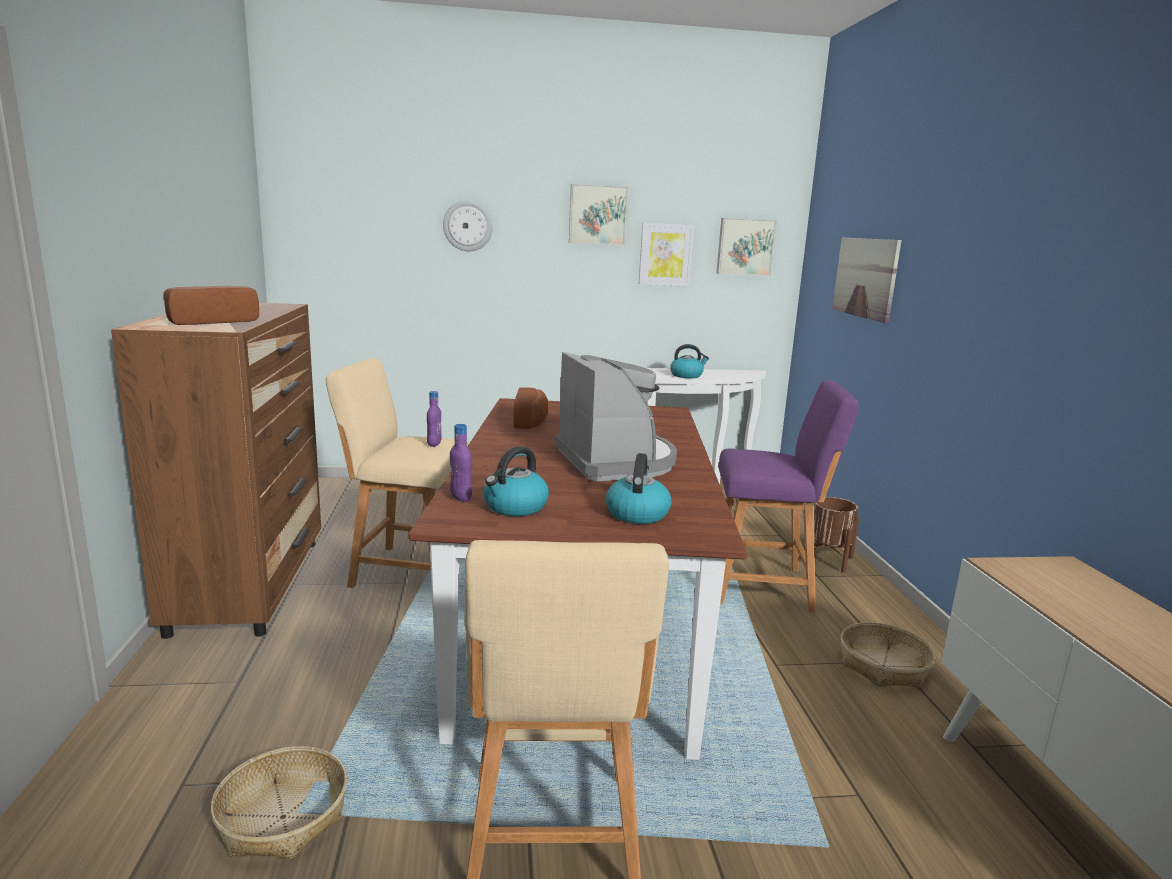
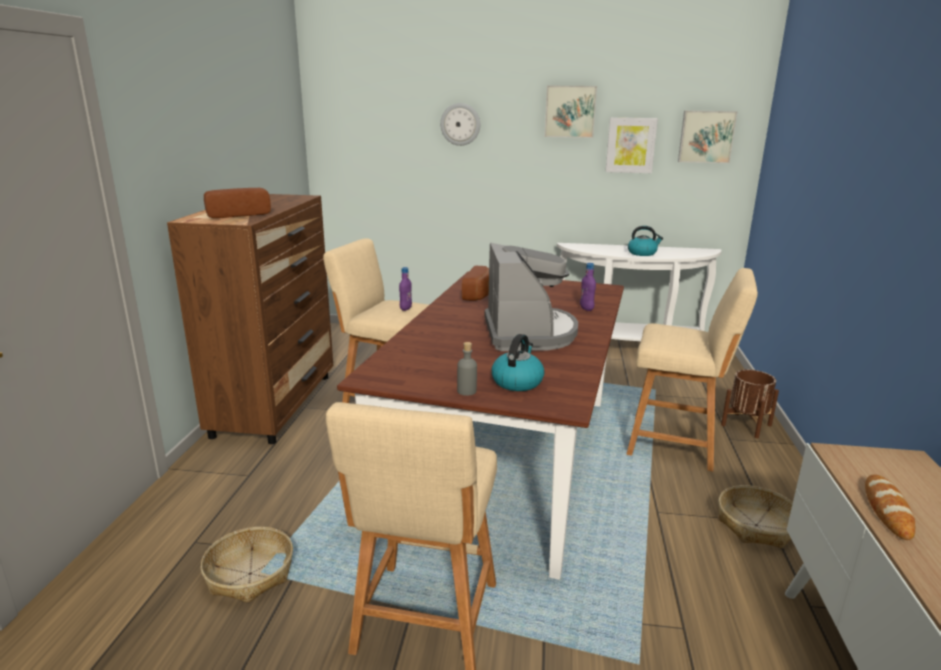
camera: 15 degrees right, 5 degrees up
purple bottle [450,424,472,502] -> purple bottle moved to [580,263,596,311]
kettle [483,446,549,516] -> none
purple stool [718,380,859,613] -> beige stool [626,268,758,471]
picture [832,237,902,323] -> none
none -> grey bottle [457,342,477,396]
none -> bread [865,474,915,540]

